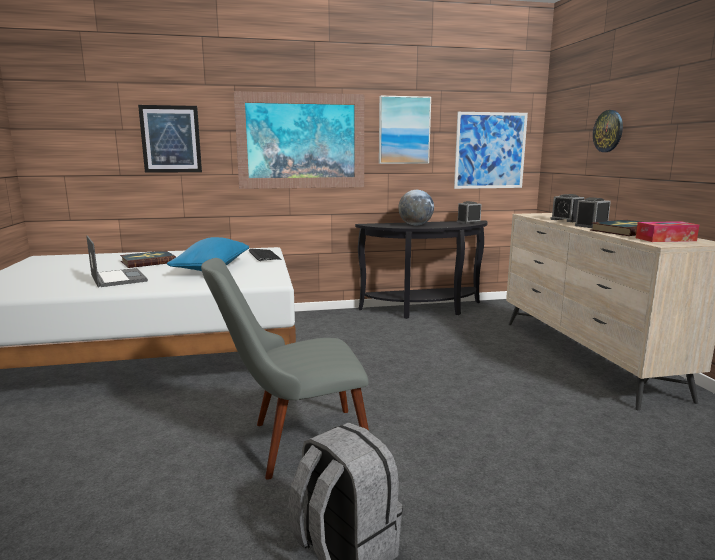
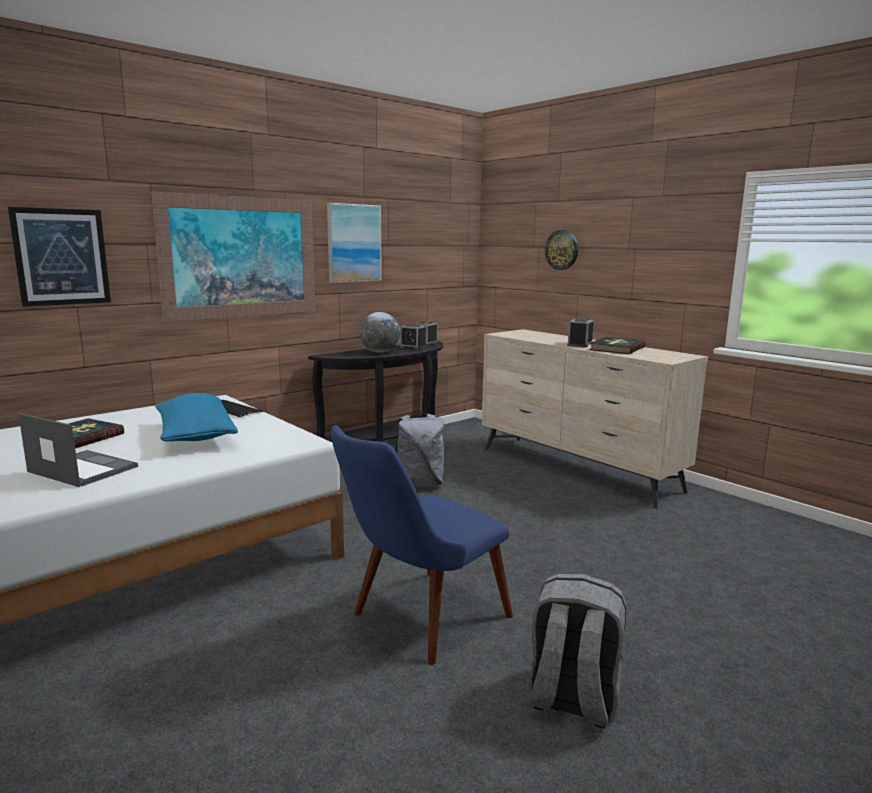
camera: 30 degrees left, 0 degrees up
grey chair [201,258,369,480] -> blue chair [331,425,513,665]
picture [454,112,528,189] -> none
alarm clock [550,194,584,222] -> alarm clock moved to [399,323,427,349]
tissue box [636,221,699,242] -> none
none -> grey backpack [394,413,445,488]

